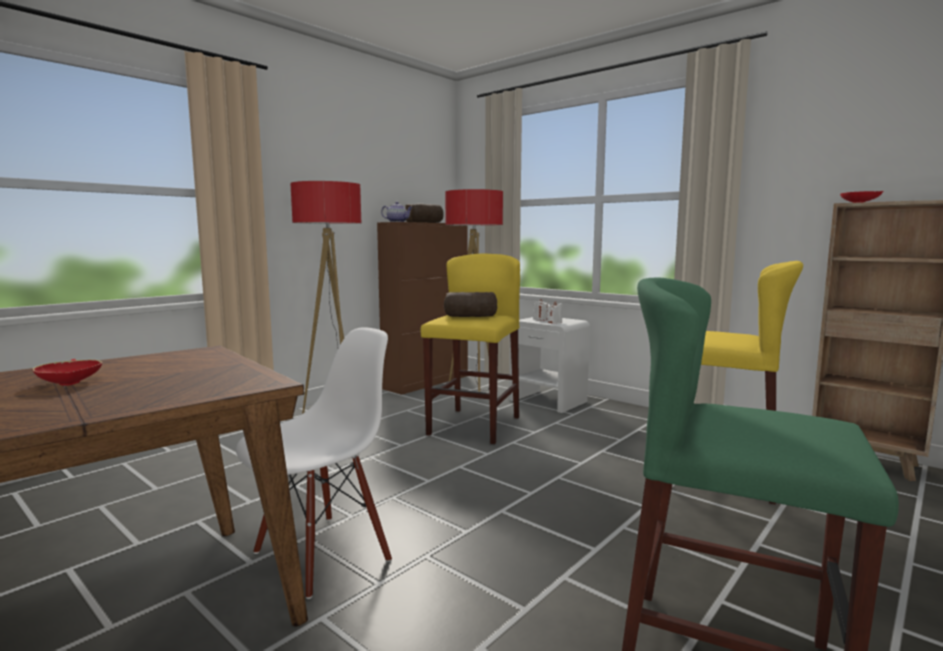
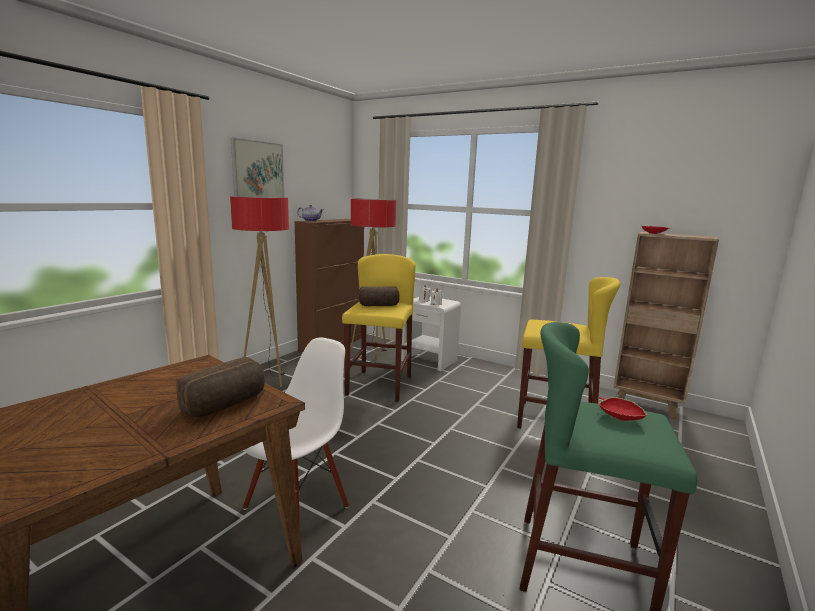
camera: 10 degrees left, 5 degrees up
red bowl [33,359,102,386] -> red bowl moved to [598,397,647,421]
bread [405,203,444,223] -> bread moved to [176,357,265,417]
none -> picture [231,137,284,197]

